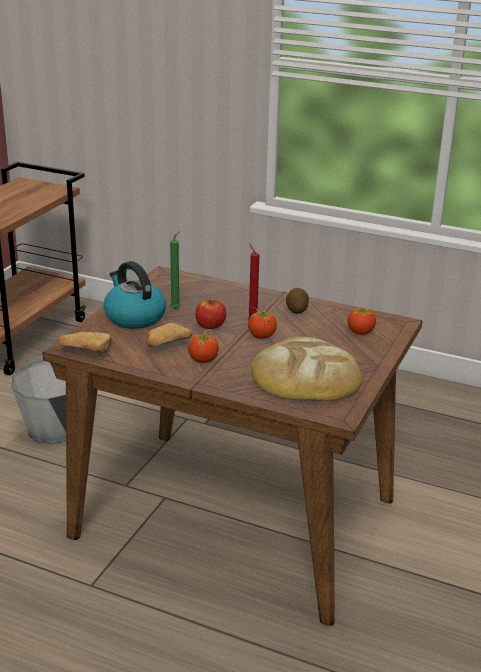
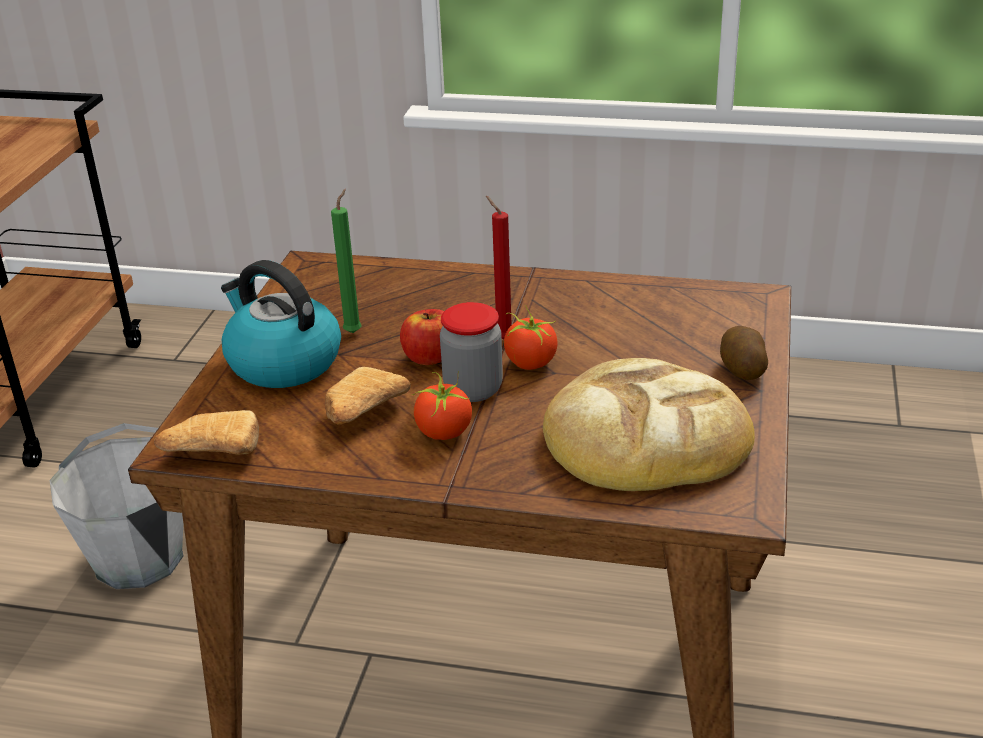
camera: 10 degrees left, 5 degrees up
potato [286,288,309,314] -> potato moved to [720,326,768,380]
tomato [347,308,378,335] -> none
none -> jar [440,302,503,402]

